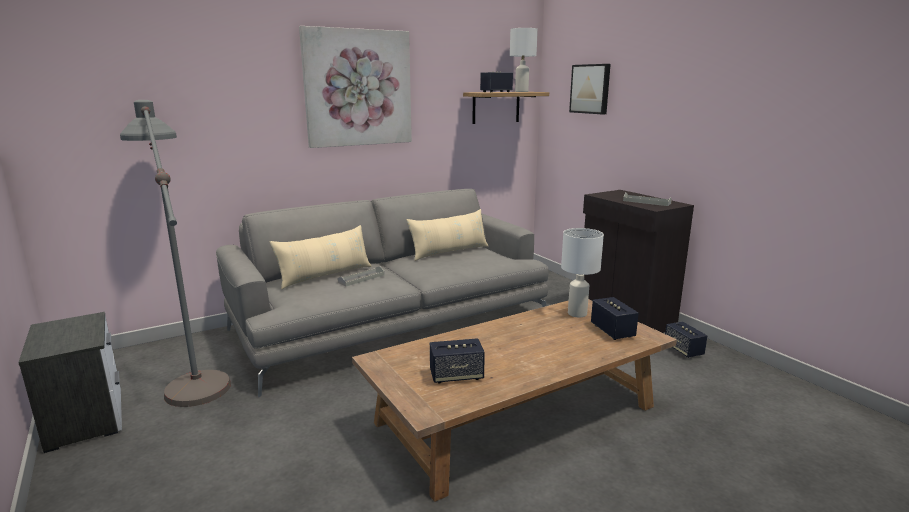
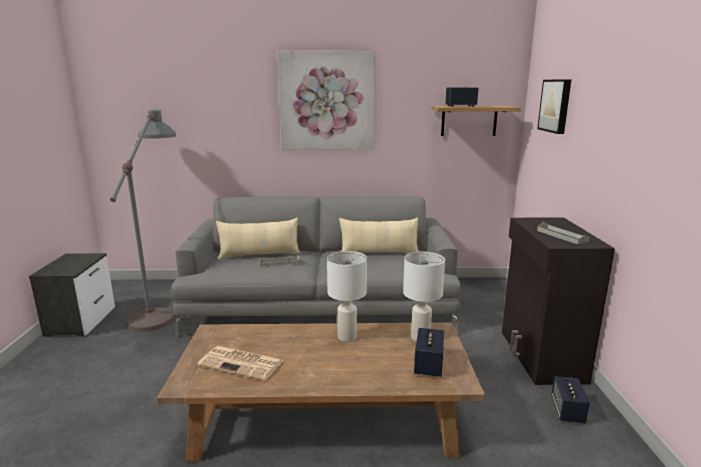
camera: 30 degrees right, 0 degrees up
speaker [430,338,485,384] -> newspaper [197,346,284,381]
white table lamp [510,28,538,92] -> white table lamp moved to [327,251,367,342]

